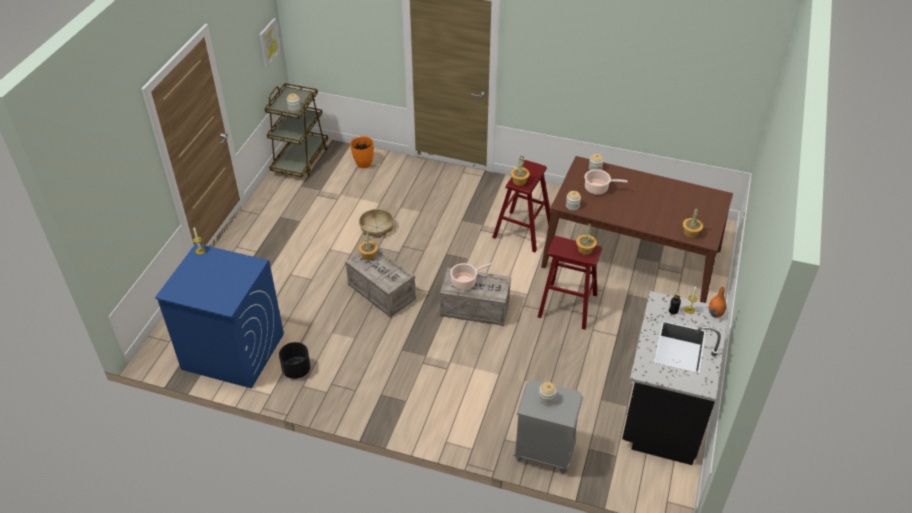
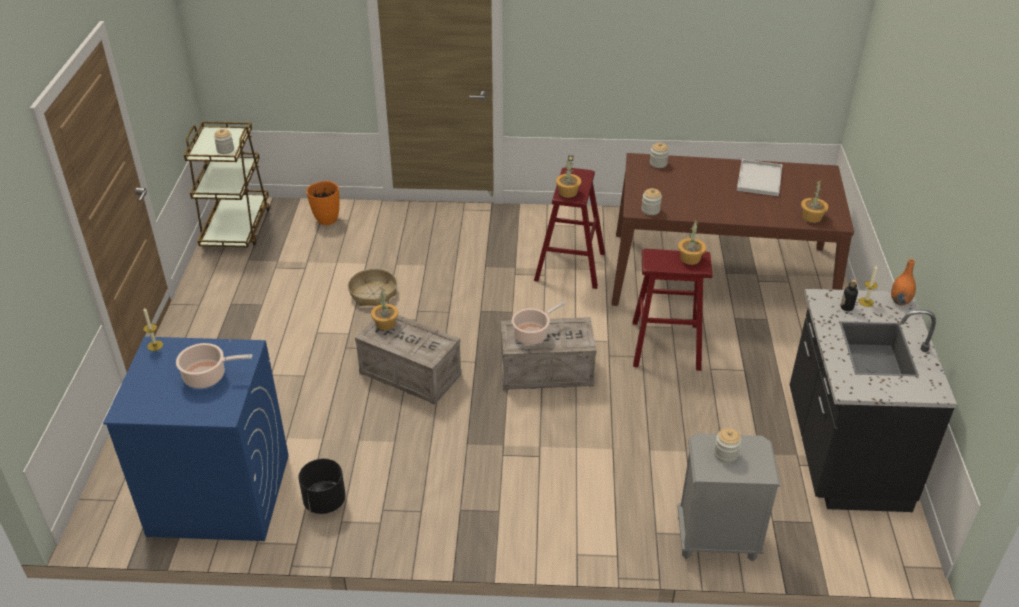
camera: 15 degrees left, 5 degrees down
picture [259,18,281,67] -> none
cooking pot [585,169,628,195] -> cooking pot moved to [176,343,253,388]
none -> white tray [737,159,782,196]

